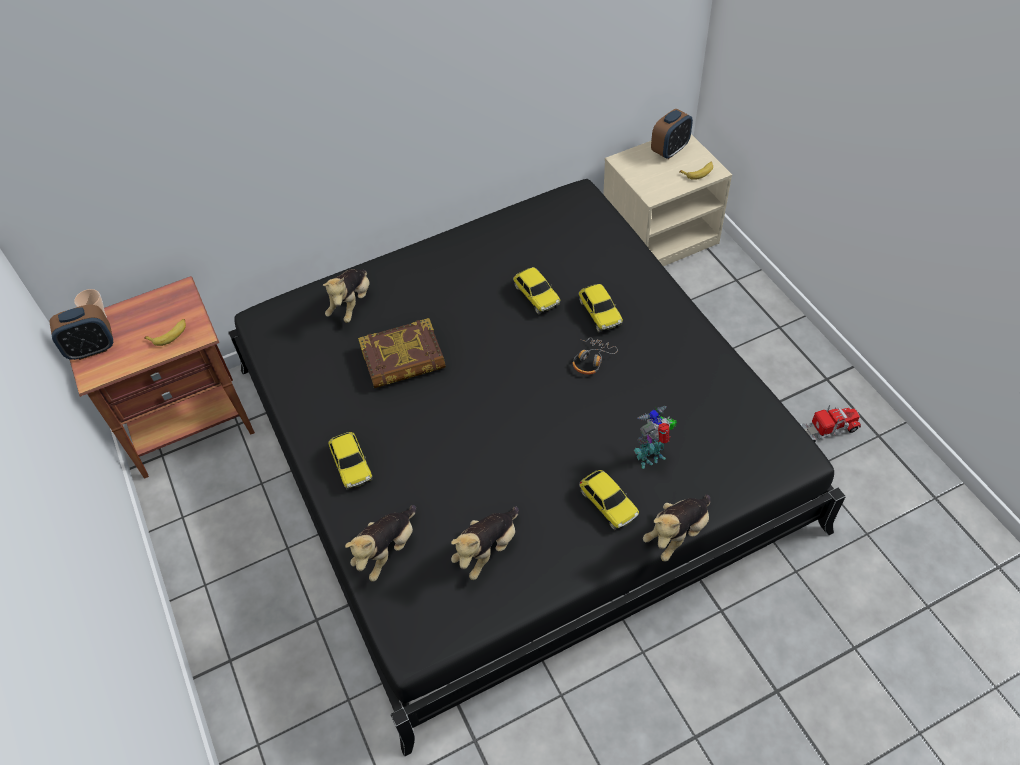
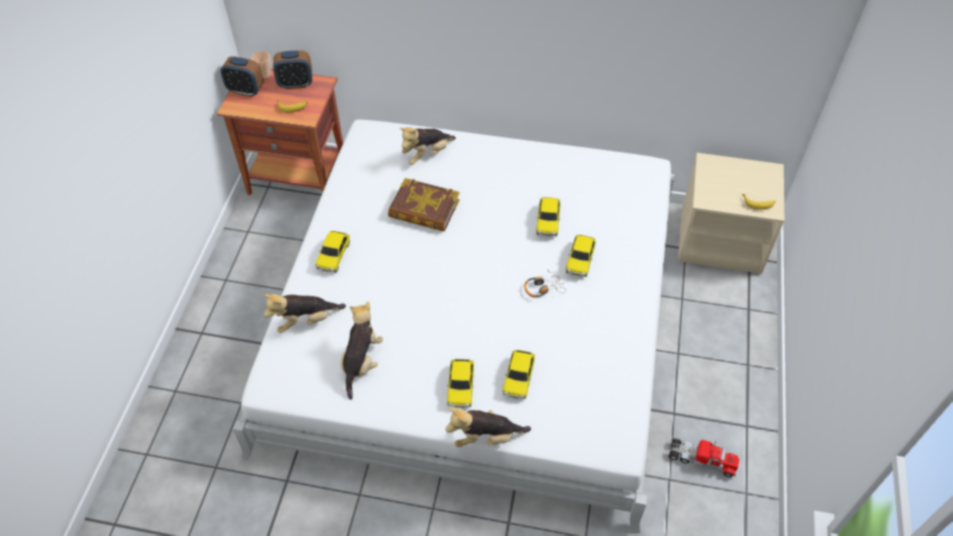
camera: 35 degrees right, 0 degrees up
black bed [228,179,846,757] -> white bed [233,120,675,533]
plush toy [451,506,519,580] -> plush toy turned 120 degrees clockwise [340,301,383,400]
toy robot [634,406,678,469] -> toy car [502,350,535,399]
alarm clock [651,109,693,159] -> alarm clock moved to [273,50,312,89]

